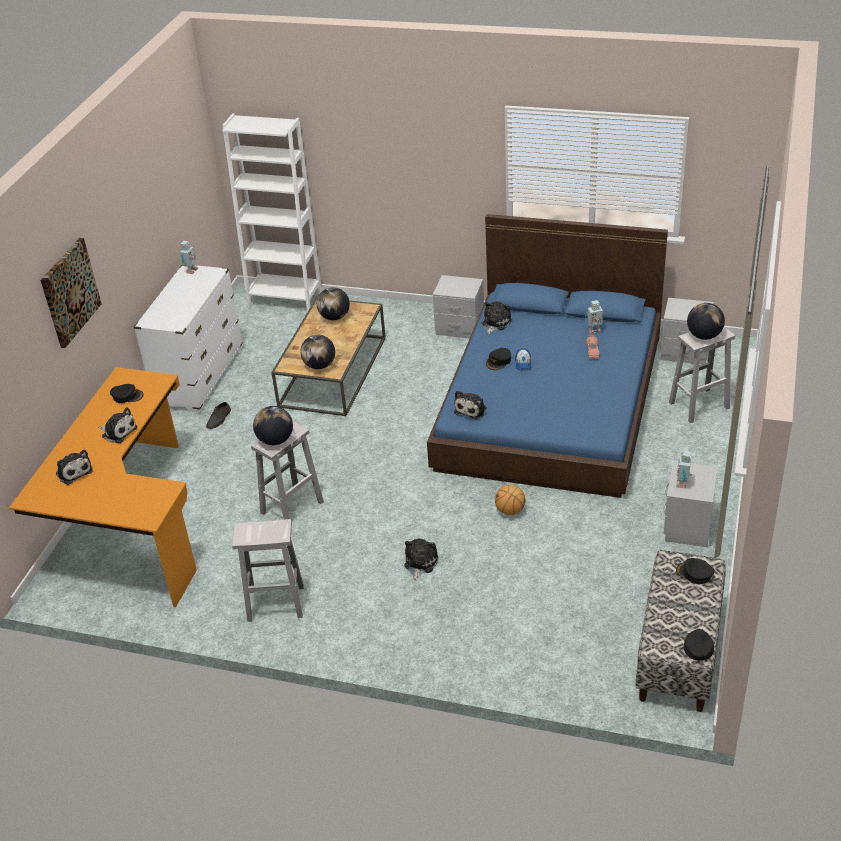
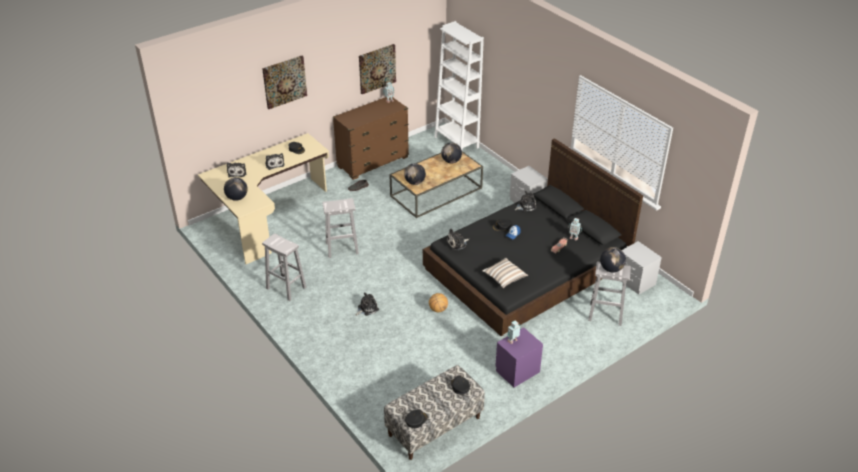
camera: 35 degrees right, 0 degrees up
orange desk [9,367,197,607] -> beige desk [198,133,329,264]
white dresser [134,265,243,413] -> brown dresser [333,97,409,180]
globe [253,406,293,445] -> globe moved to [224,177,248,201]
blue bed [427,214,668,498] -> black bed [423,138,643,336]
grey nightstand [664,461,718,547] -> purple nightstand [495,327,543,387]
none -> picture [359,44,396,94]
none -> pillow [482,258,528,288]

